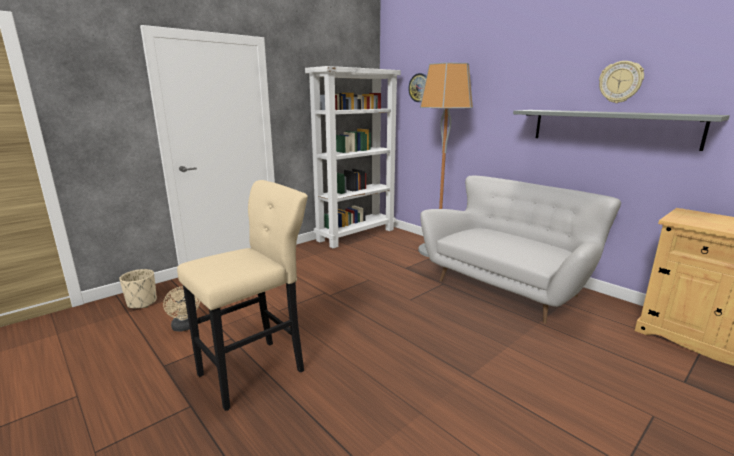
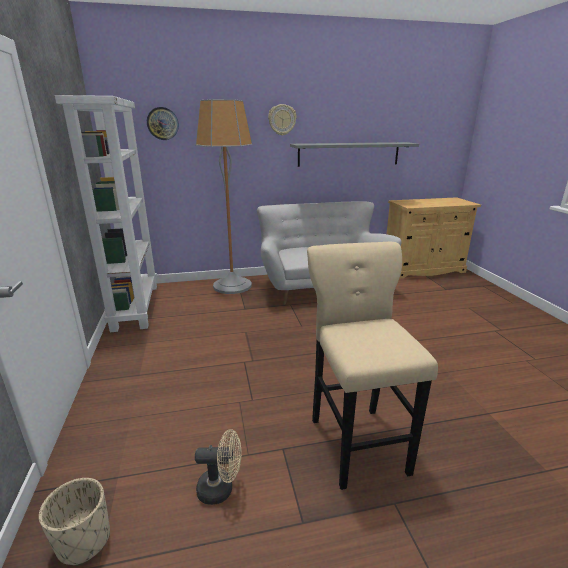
camera: 60 degrees left, 5 degrees up
wall clock [599,61,644,103] -> wall clock moved to [268,104,296,136]

